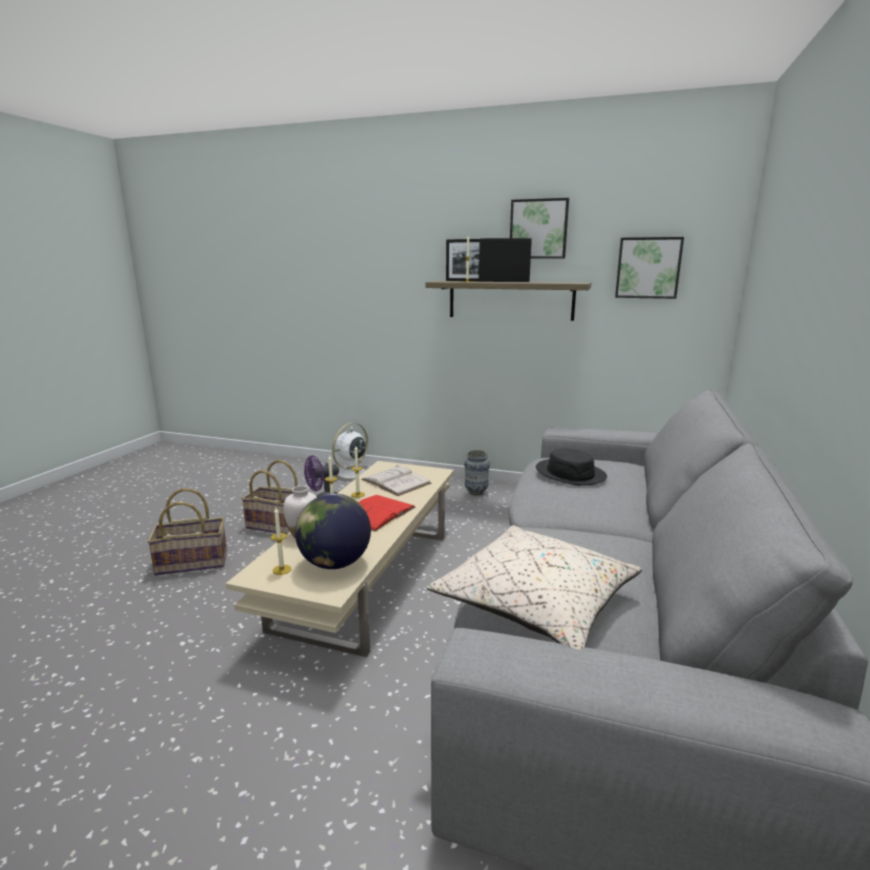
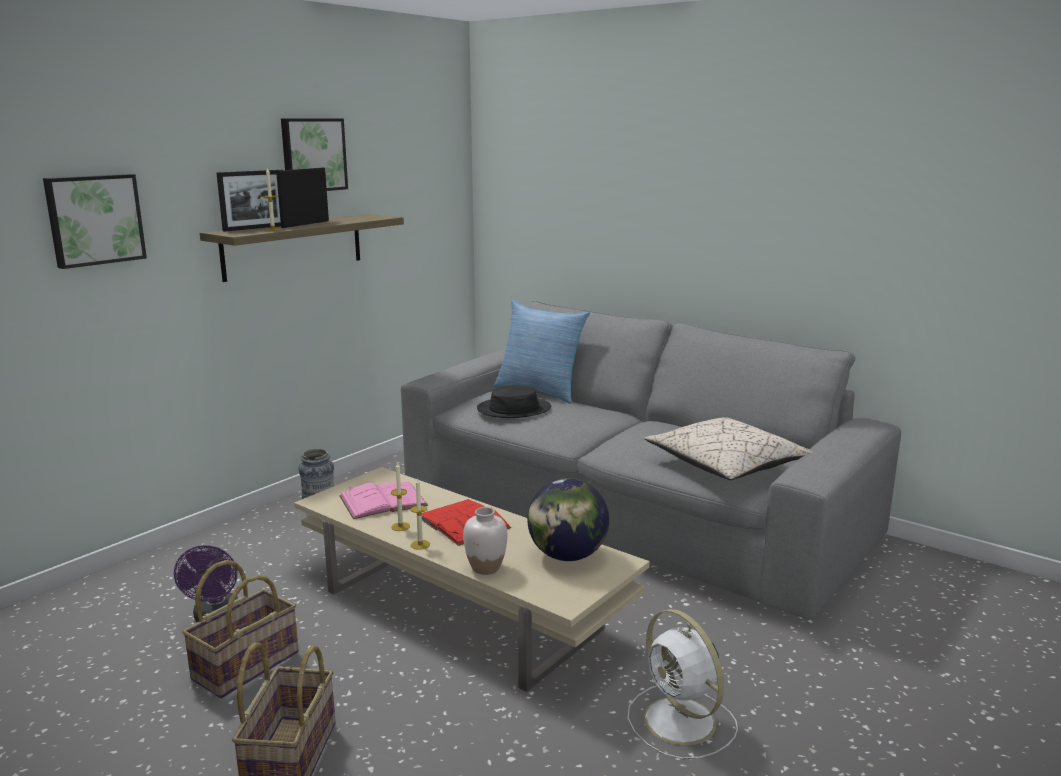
camera: 70 degrees left, 0 degrees up
candle [271,508,291,575] -> none
white fan [332,423,370,483] -> white fan moved to [628,609,738,759]
white book [361,465,432,496] -> pink book [339,482,428,519]
picture [615,237,684,299] -> picture moved to [43,174,147,269]
none -> pillow [494,300,590,404]

